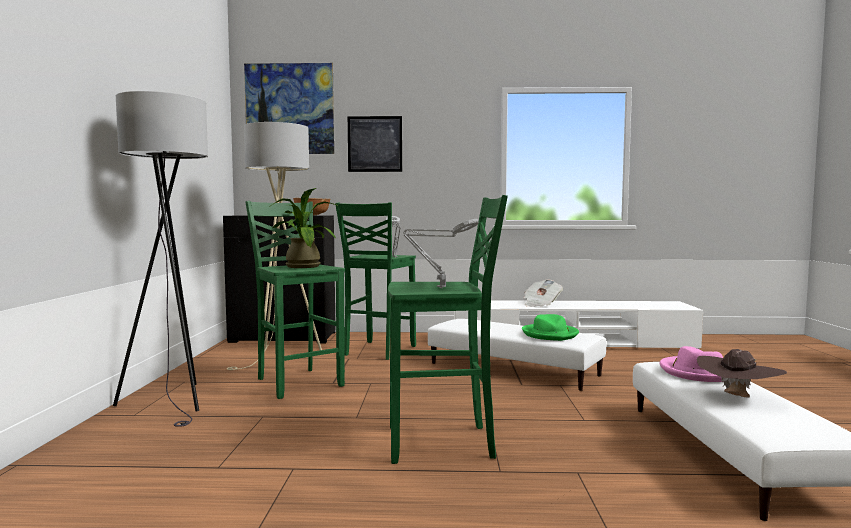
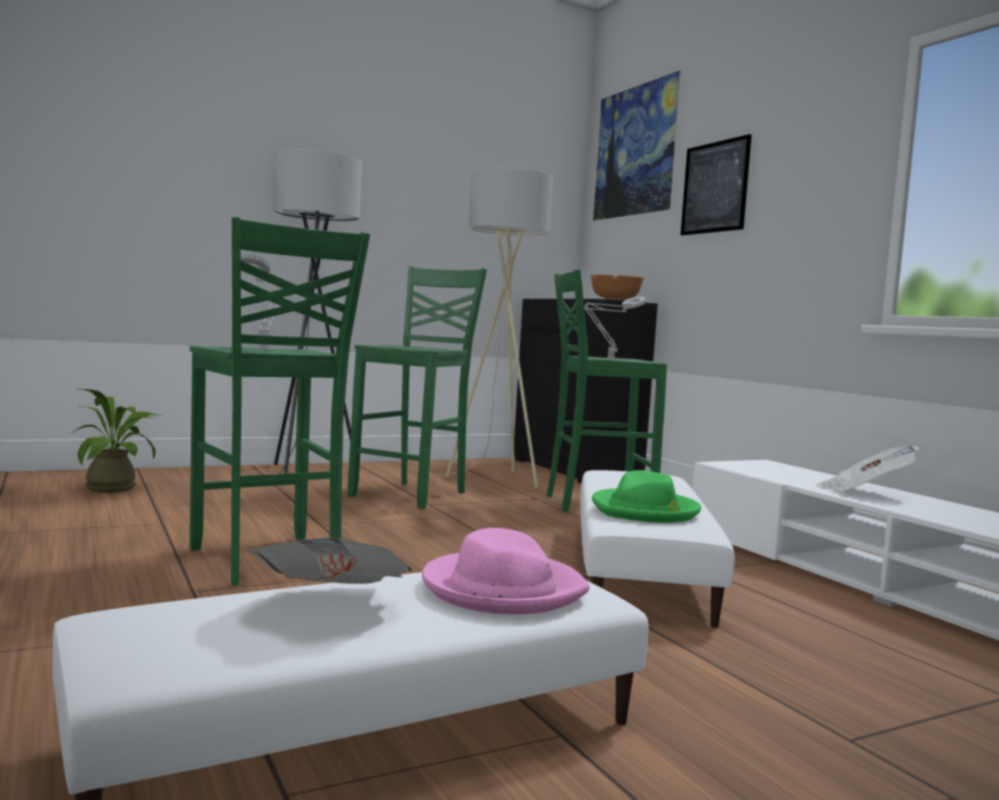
camera: 60 degrees right, 0 degrees up
potted plant [269,188,339,268] -> potted plant moved to [72,389,162,493]
brown hat [697,349,787,398] -> newspaper [248,538,412,584]

